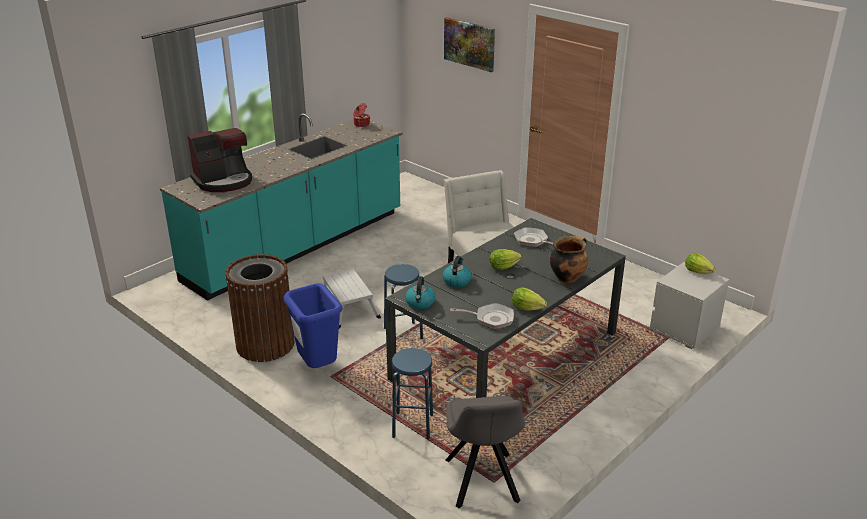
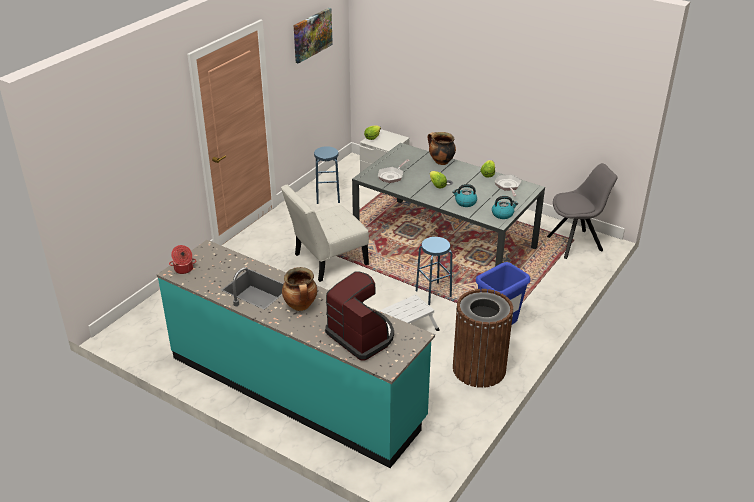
camera: 100 degrees left, 5 degrees up
blue stool [392,348,433,439] -> blue stool moved to [314,146,340,204]
picture [444,17,495,72] -> picture moved to [294,8,333,64]
none -> cooking pot [282,267,317,311]

